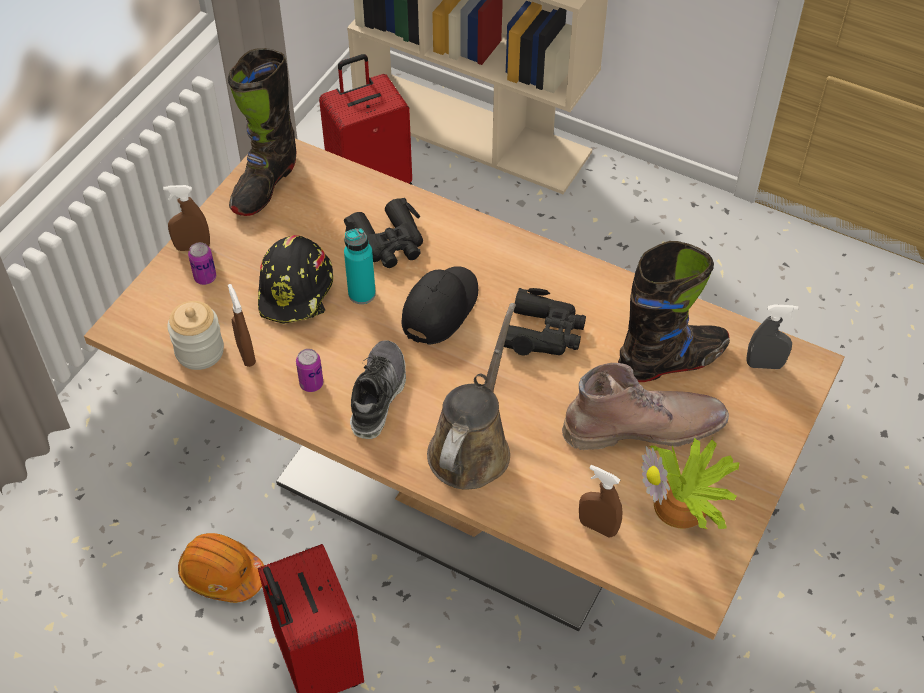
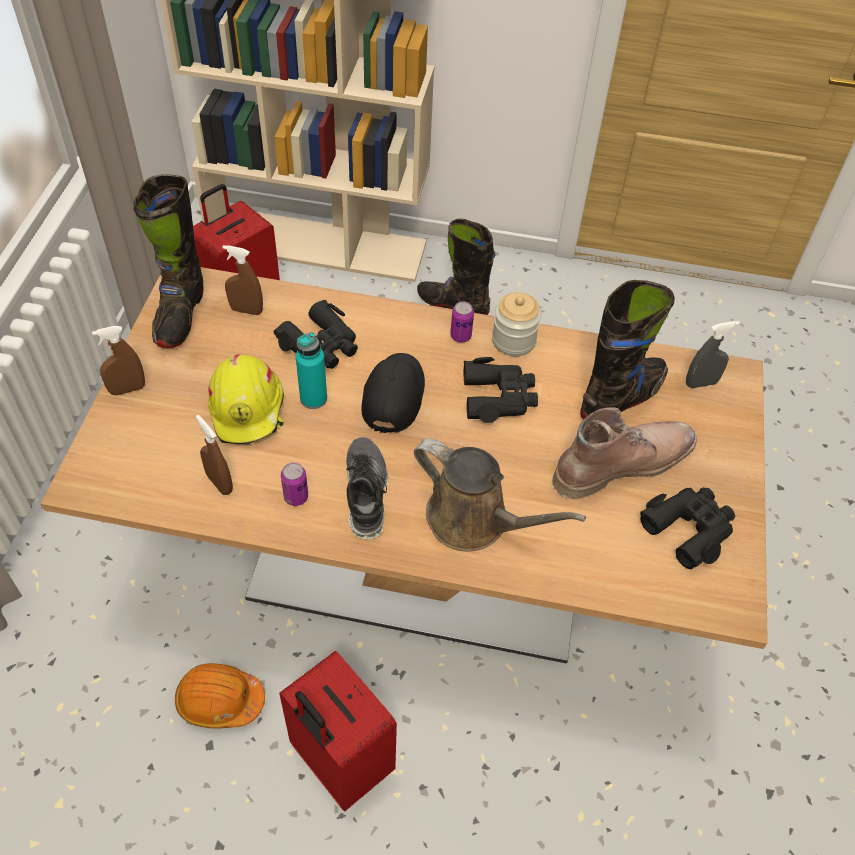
camera: 20 degrees left, 0 degrees up
jar [167,301,224,370] -> jar moved to [492,292,541,356]
can [188,242,216,285] -> can moved to [450,301,474,343]
black hard hat [258,235,333,324] -> yellow hard hat [208,354,284,444]
brown watering can [427,303,516,490] -> brown watering can turned 120 degrees clockwise [414,438,586,552]
brown spray bottle [579,465,622,538] -> brown spray bottle moved to [222,245,263,315]
potted plant [641,438,740,529] -> black binoculars [640,487,735,569]
none -> black boot [417,219,496,315]

